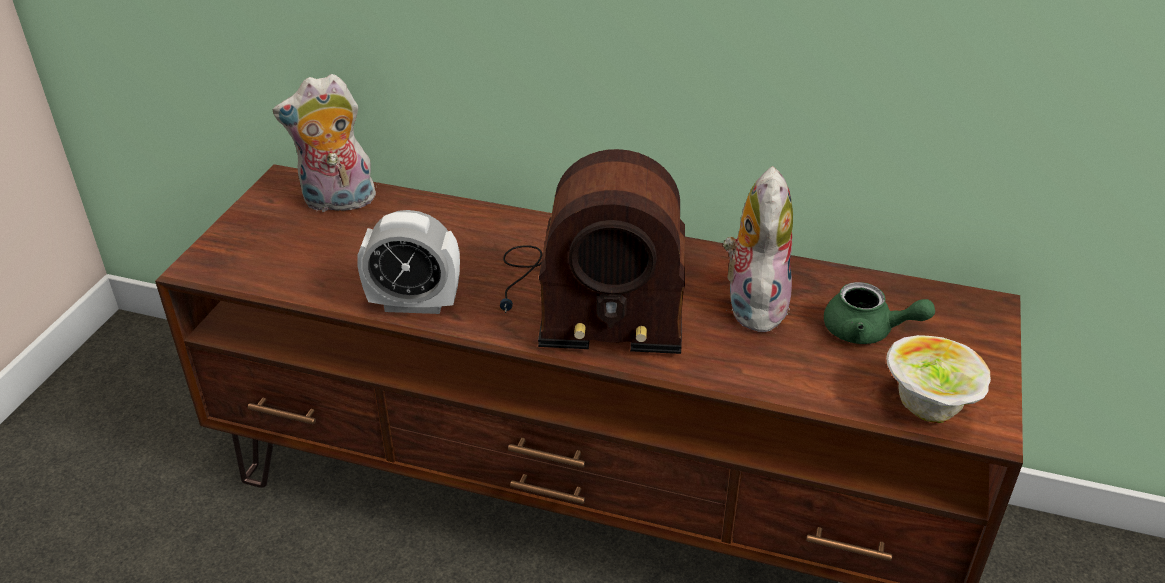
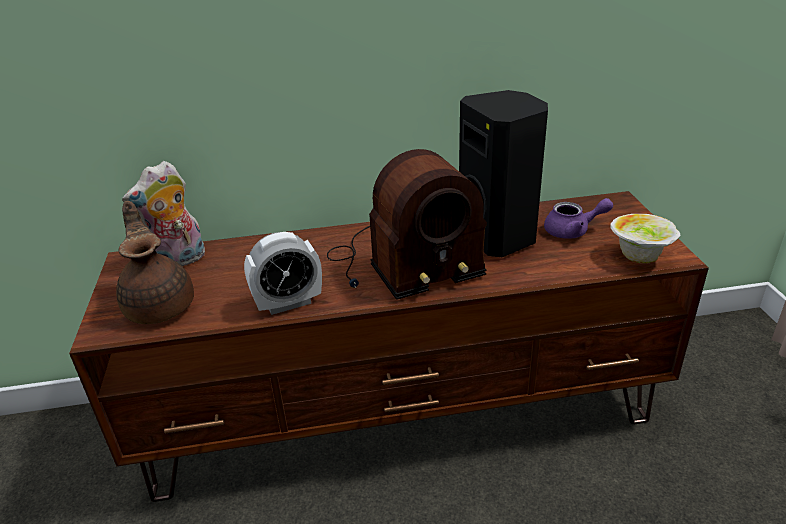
camera: 25 degrees left, 5 degrees down
plush toy [723,166,793,332] -> black speaker [459,90,548,257]
green teapot [824,282,935,344] -> purple teapot [544,198,613,239]
none -> brown teapot [116,201,194,324]

